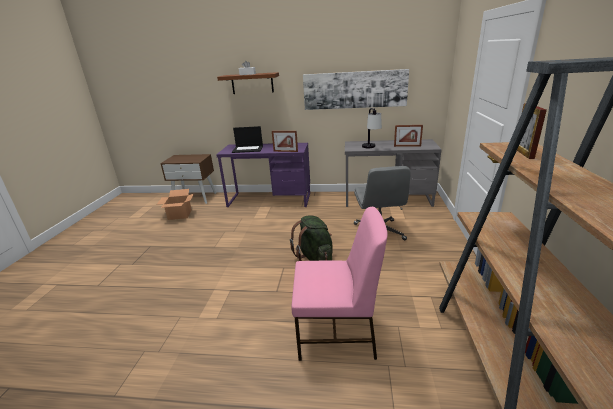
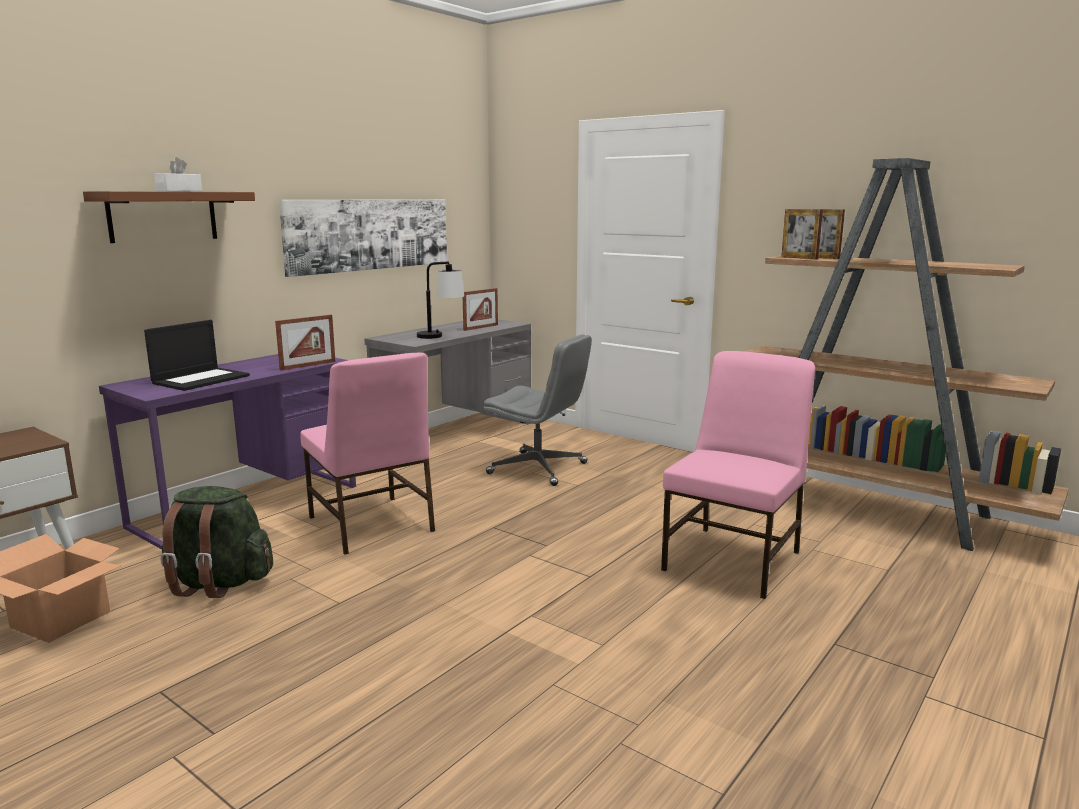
camera: 60 degrees left, 10 degrees down
green backpack [290,215,333,261] -> green backpack moved to [161,486,273,598]
none -> pink chair [300,353,435,554]
none -> picture frame [781,209,823,259]

